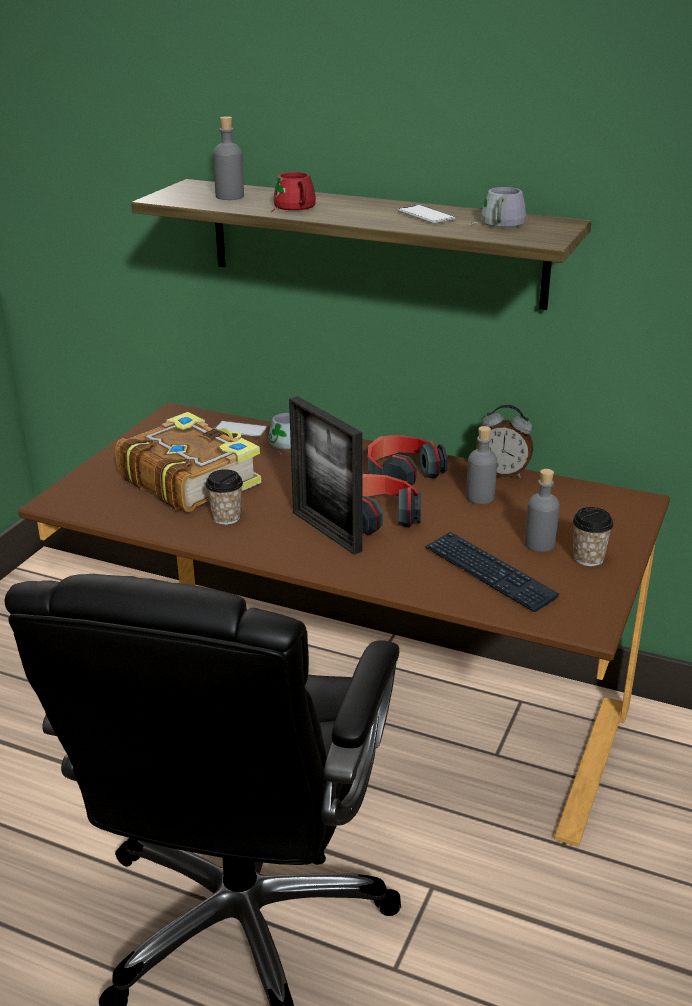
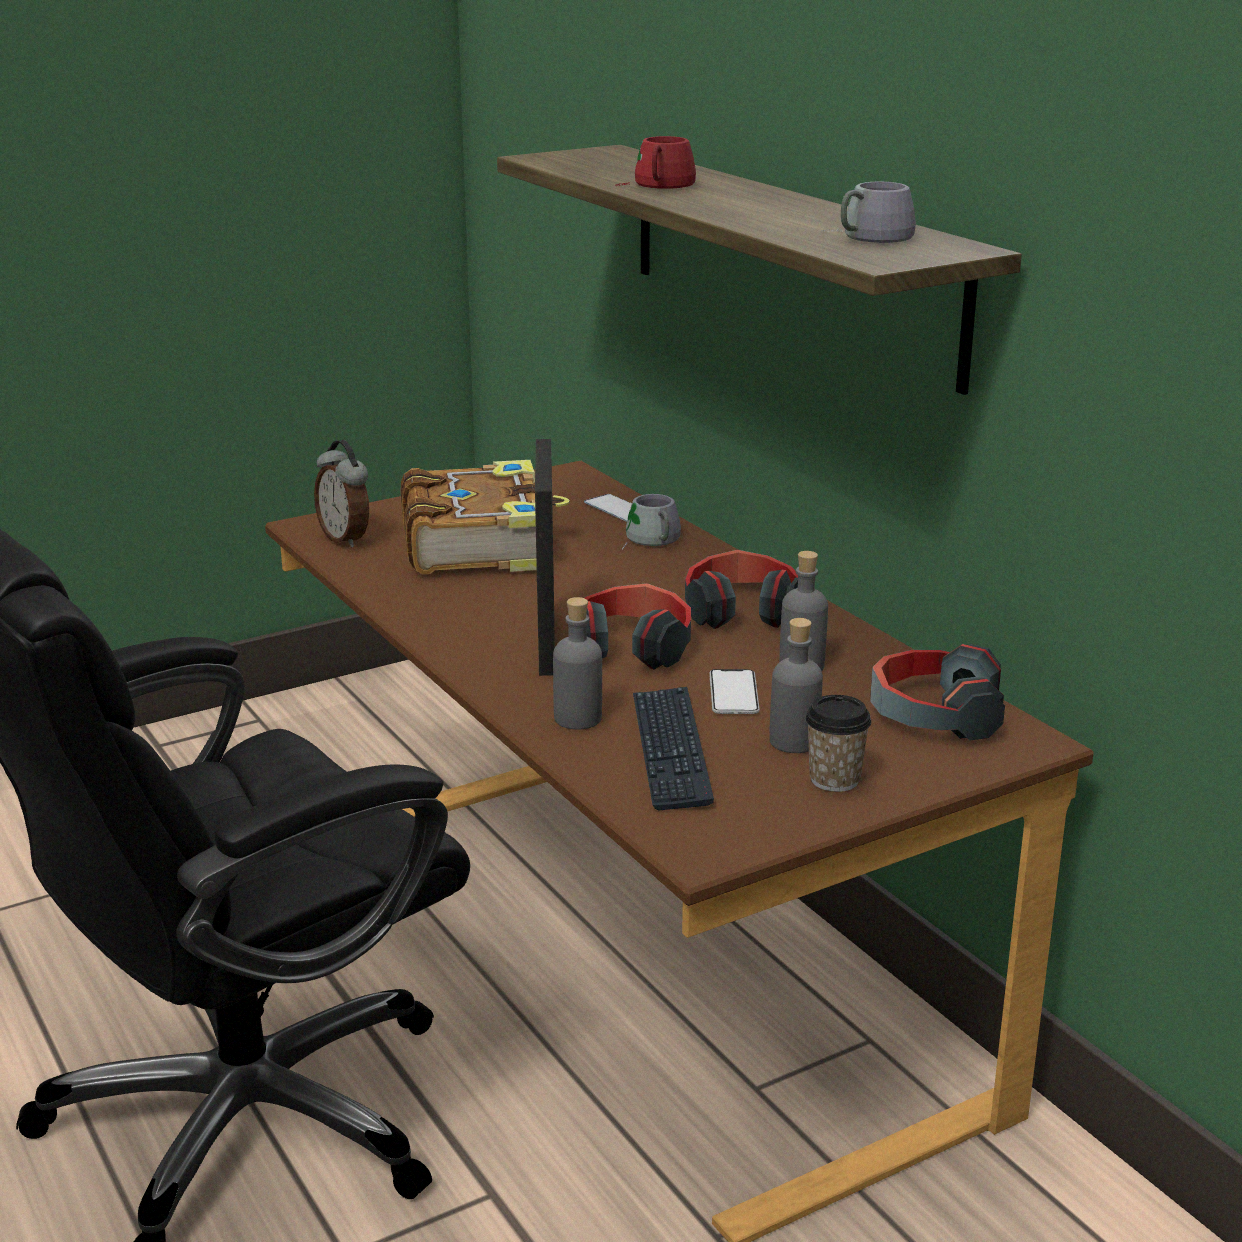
camera: 35 degrees right, 5 degrees down
cup [205,469,243,525] -> none
grey bottle [213,116,244,200] -> grey bottle moved to [553,597,602,730]
phone [398,205,456,223] -> phone moved to [709,669,760,714]
alarm clock [476,405,533,478] -> alarm clock moved to [314,440,369,548]
none -> headphones [870,644,1005,740]

